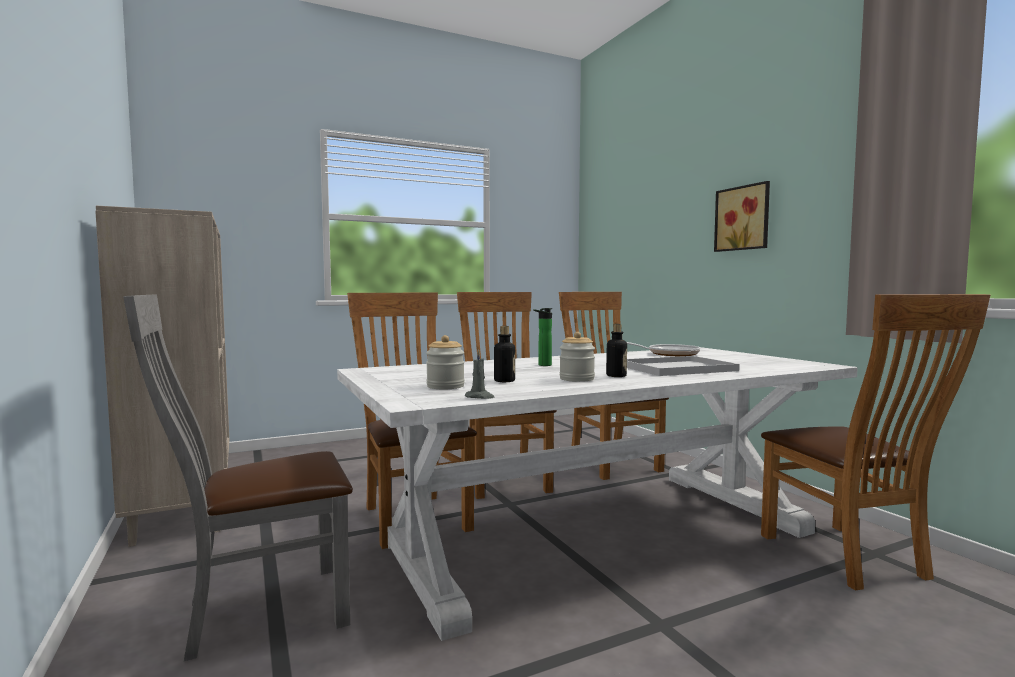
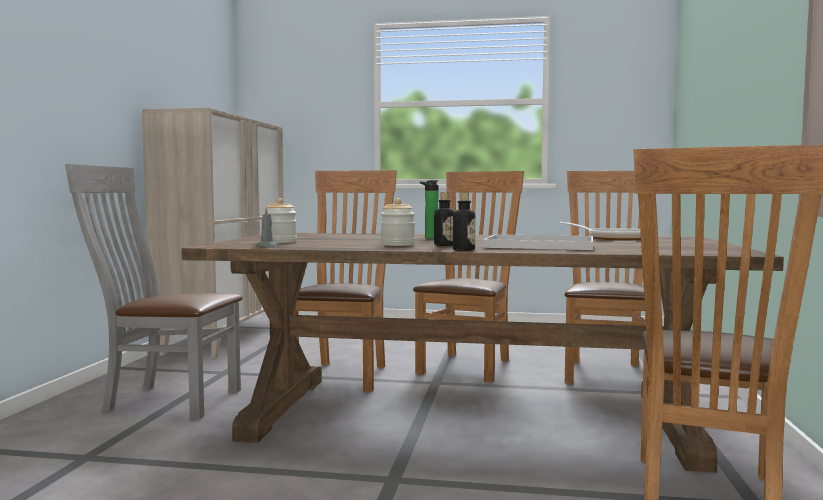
camera: 35 degrees right, 0 degrees up
white dining table [337,347,858,641] -> brown dining table [181,233,784,473]
bottle [494,326,515,382] -> bottle moved to [453,192,475,251]
picture [714,181,770,252] -> none

